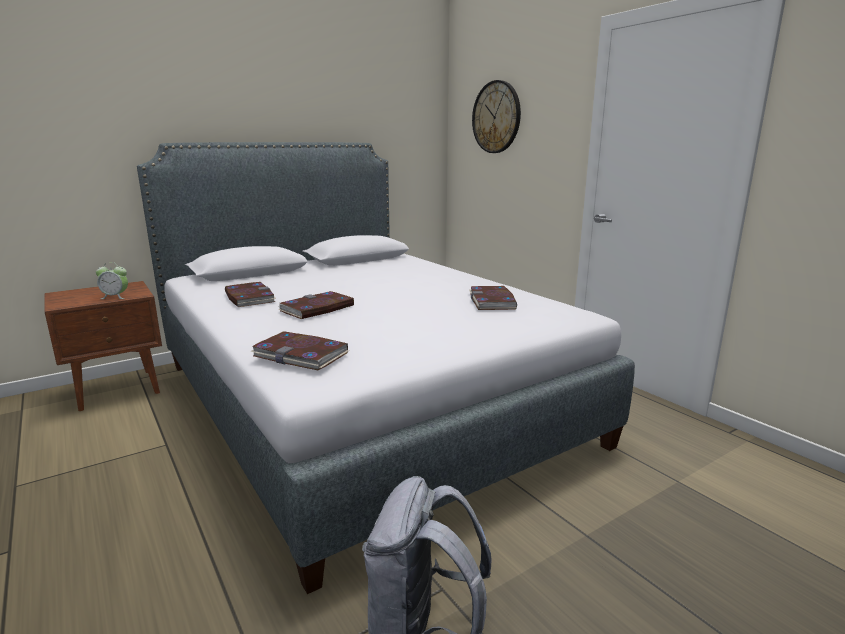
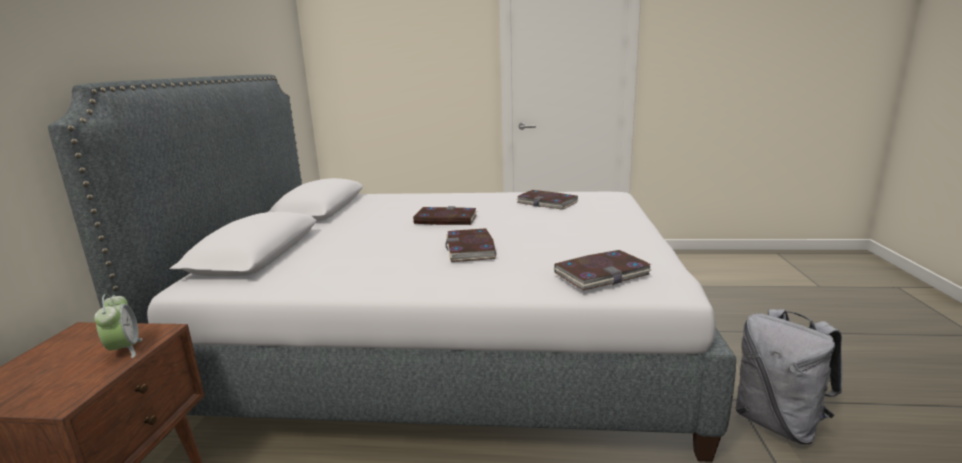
camera: 50 degrees left, 0 degrees up
alarm clock [96,262,128,299] -> alarm clock turned 60 degrees counterclockwise [94,293,143,358]
book [225,282,276,307] -> book moved to [413,206,477,225]
wall clock [472,80,521,153] -> none

